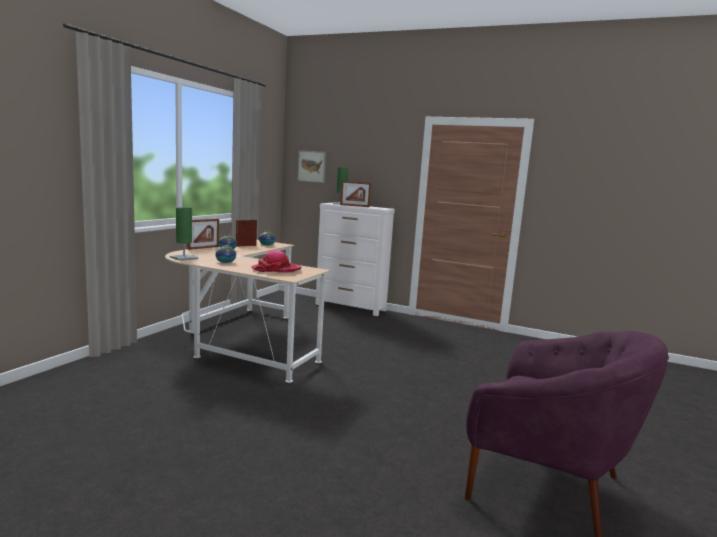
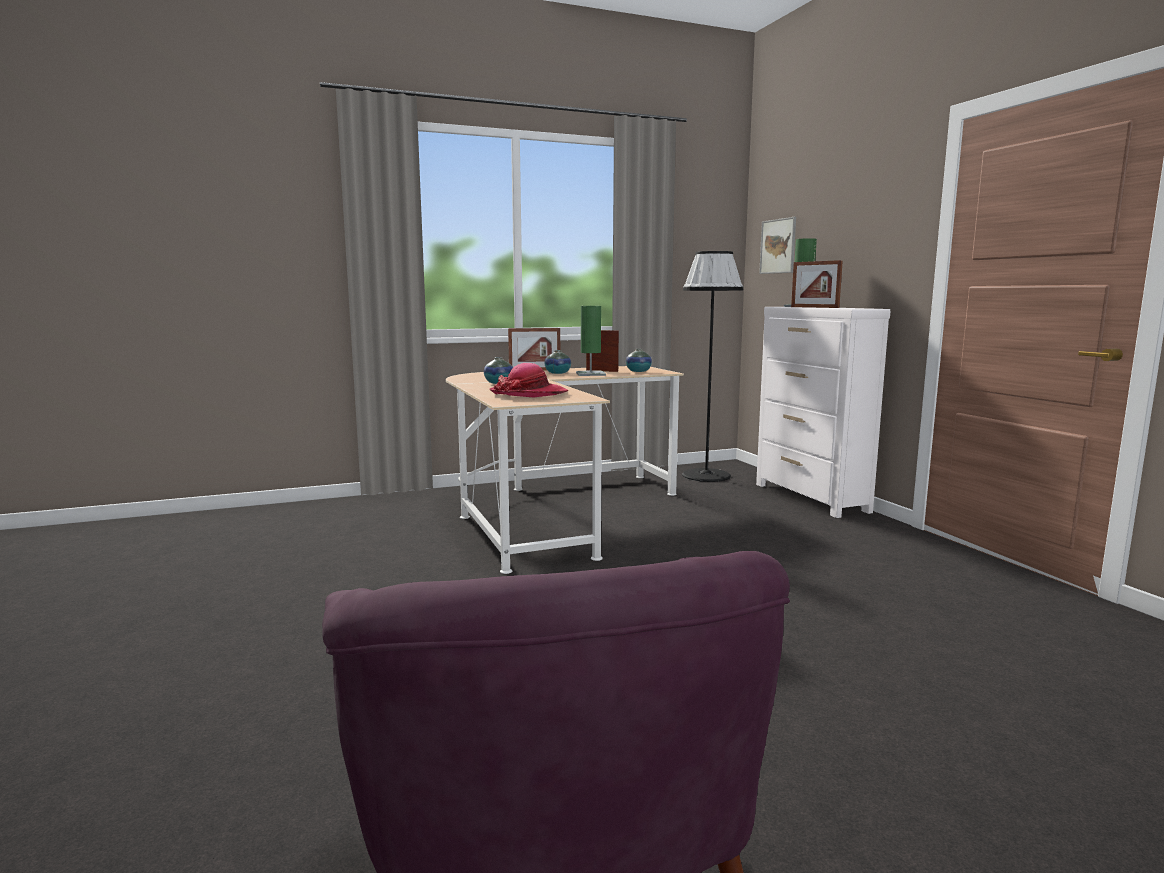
camera: 45 degrees right, 0 degrees up
green table lamp [170,208,199,261] -> green table lamp moved to [576,306,606,376]
none -> black floor lamp [682,251,743,482]

